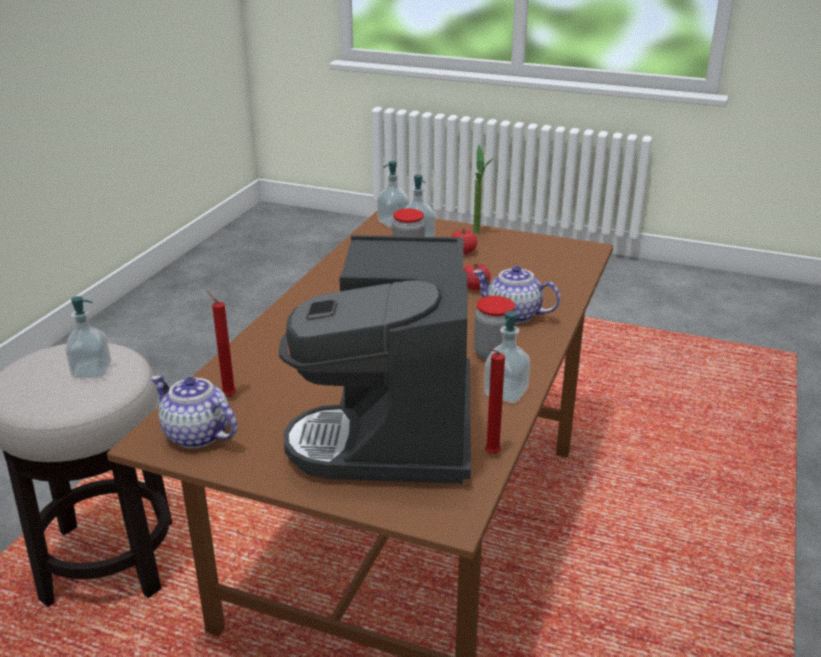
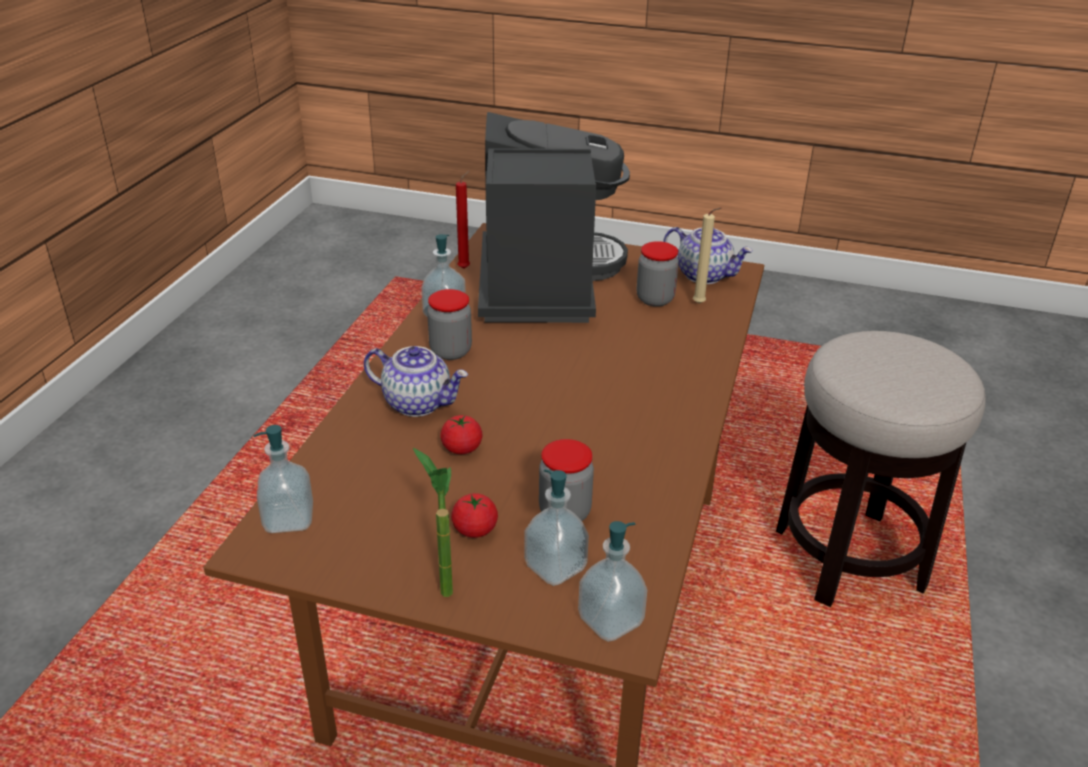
camera: 175 degrees right, 5 degrees up
soap dispenser [65,296,111,379] -> soap dispenser moved to [254,425,313,533]
red candle [207,291,236,397] -> beige candle [693,207,722,304]
none -> jar [637,241,679,307]

